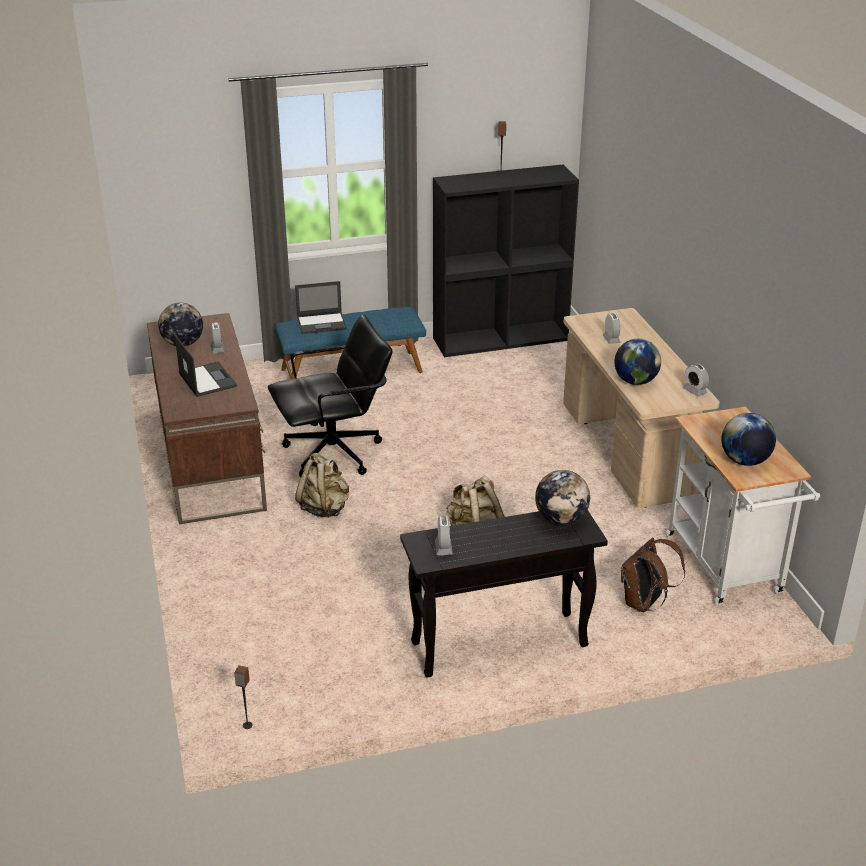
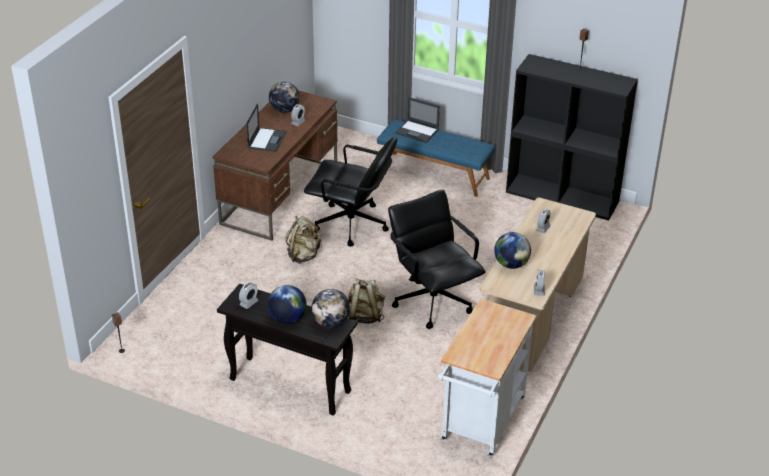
camera: 40 degrees right, 5 degrees up
brown backpack [621,538,685,612] -> none
globe [721,413,776,466] -> globe moved to [268,285,307,324]
none -> black office chair [388,190,486,329]

